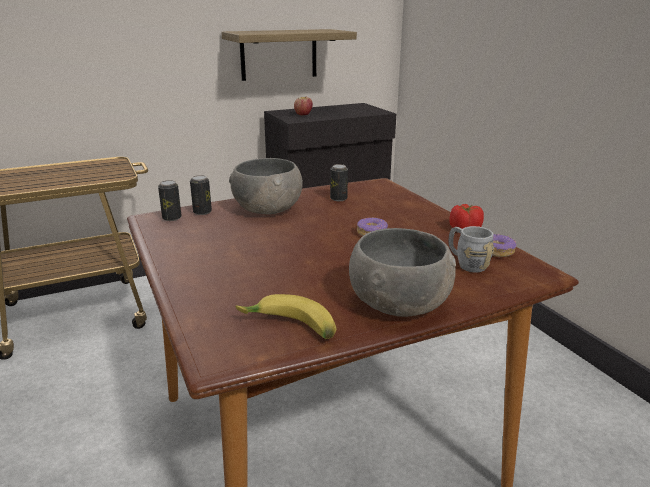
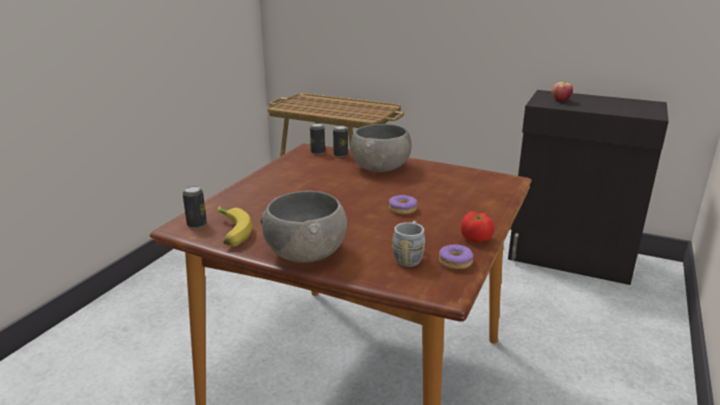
camera: 50 degrees right, 0 degrees up
shelf [222,29,357,81] -> none
can [330,164,348,201] -> can moved to [182,186,207,228]

